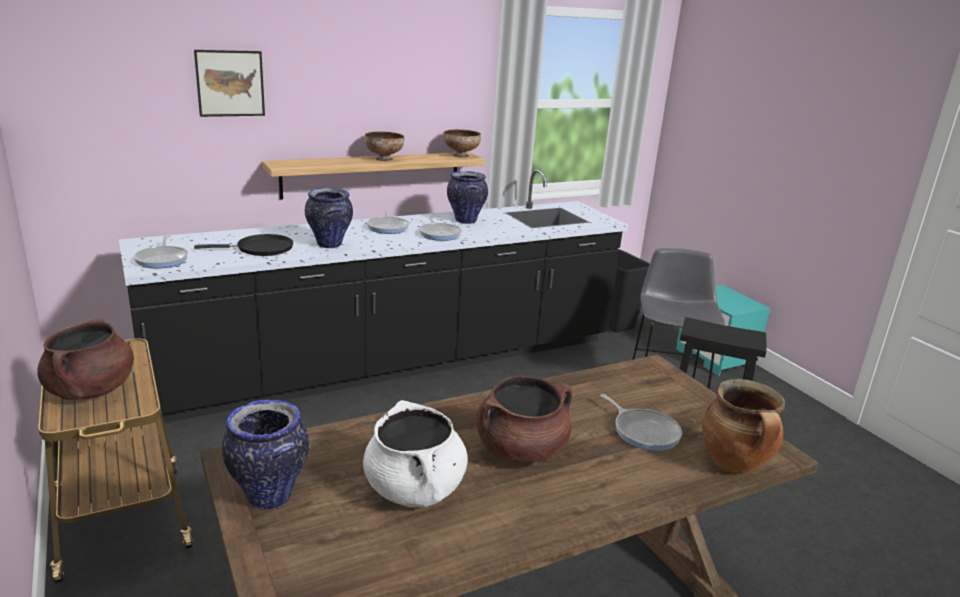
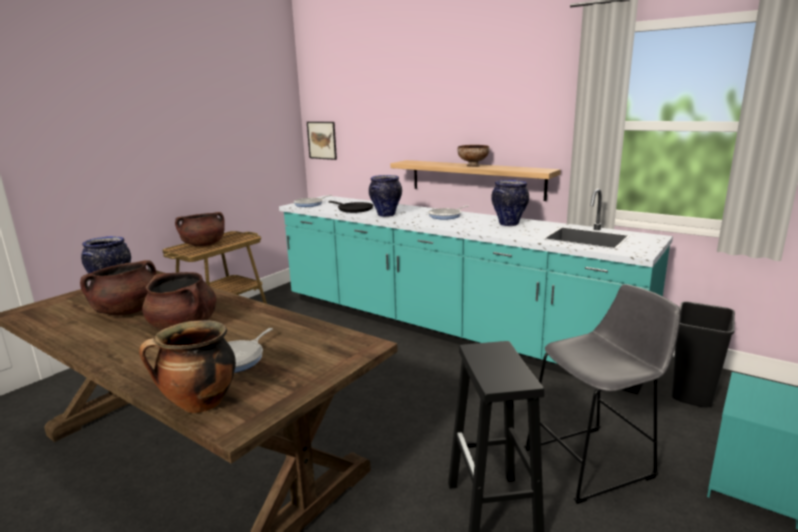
camera: 65 degrees right, 5 degrees down
black counter [119,169,628,423] -> turquoise counter [279,188,673,395]
picture [194,50,265,117] -> picture moved to [307,122,337,160]
white cooking pot [363,400,468,508] -> brown cooking pot [80,260,157,316]
frying pan [419,215,462,241] -> none
bowl [443,129,481,158] -> none

